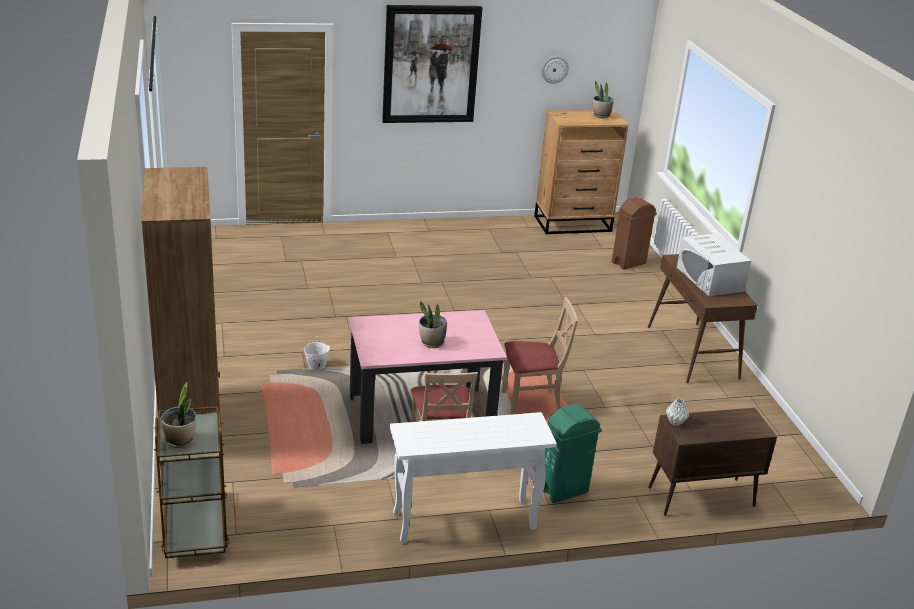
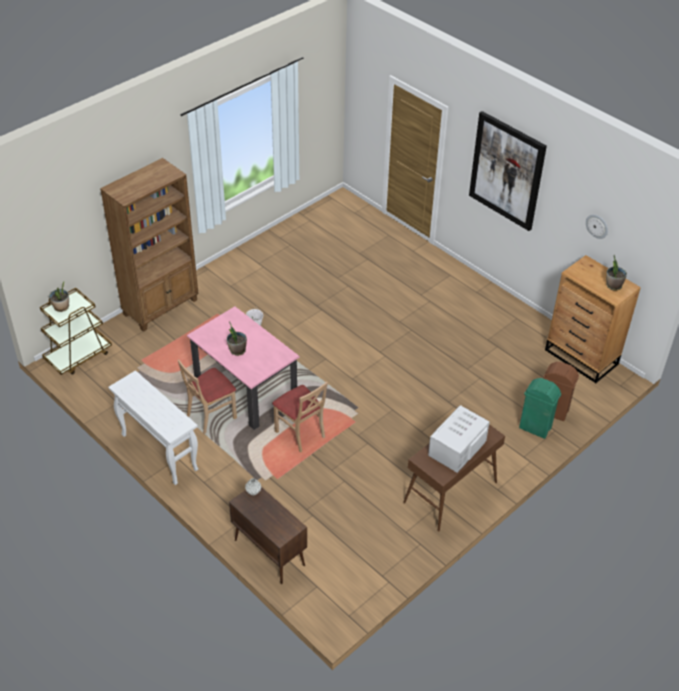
camera: 60 degrees right, 15 degrees up
green trash can [543,404,602,503] -> green trash can moved to [519,378,561,439]

